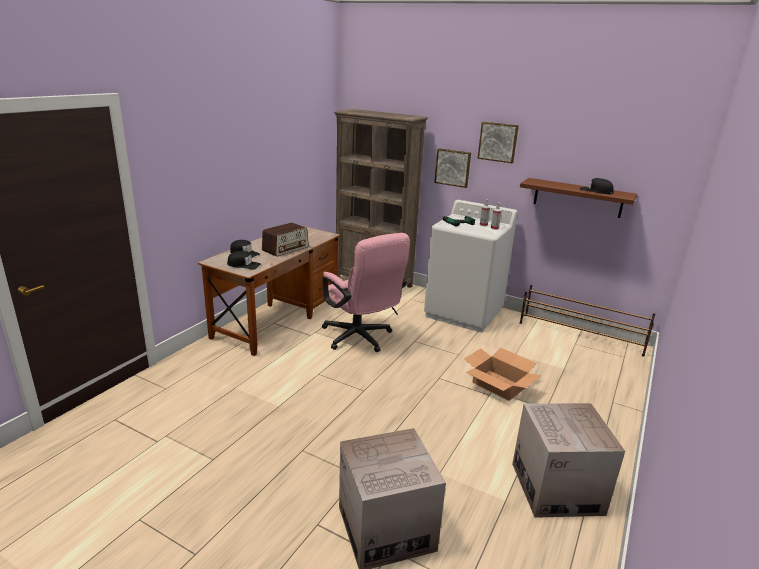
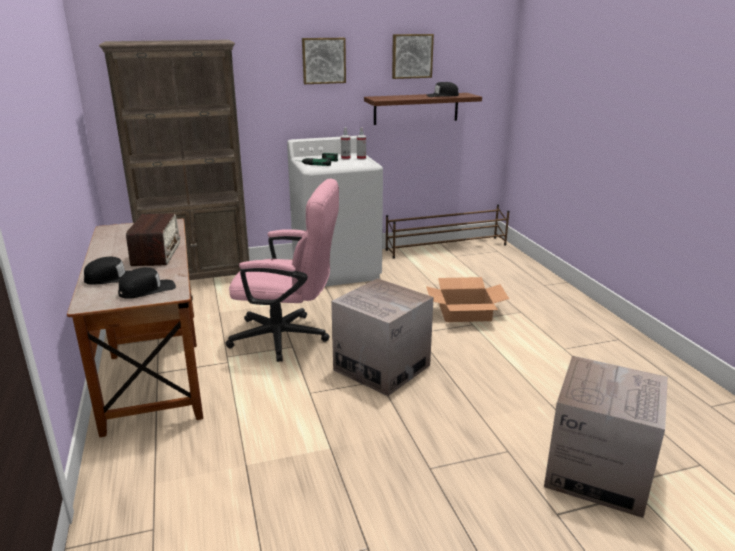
camera: 45 degrees left, 0 degrees up
picture [435,148,471,188] -> picture moved to [392,34,434,79]
cardboard box [512,403,625,518] -> cardboard box moved to [331,278,434,396]

